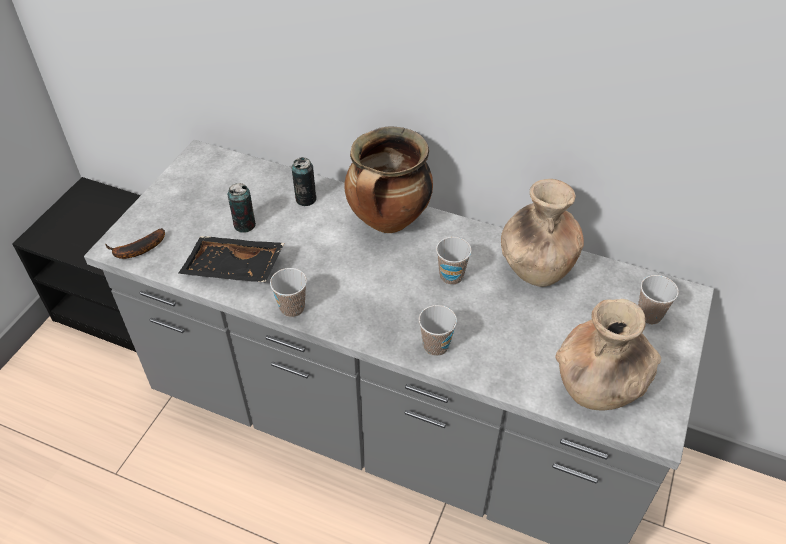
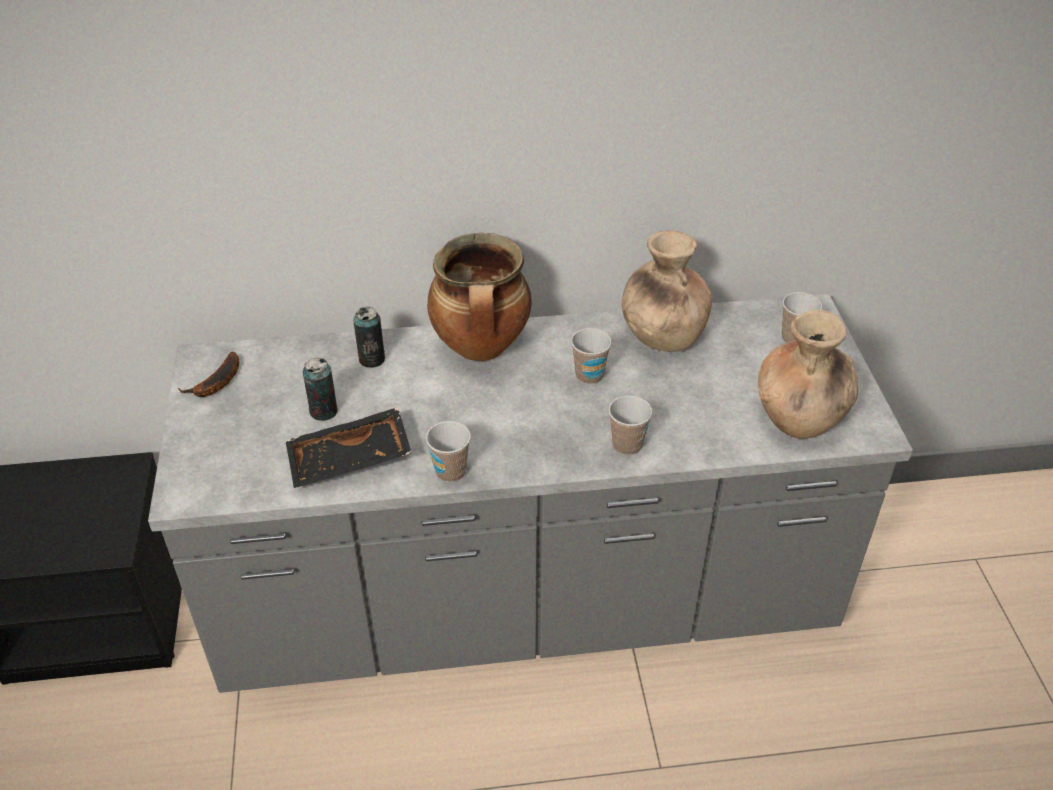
camera: 30 degrees left, 5 degrees down
banana [105,228,165,259] -> banana moved to [177,352,239,397]

